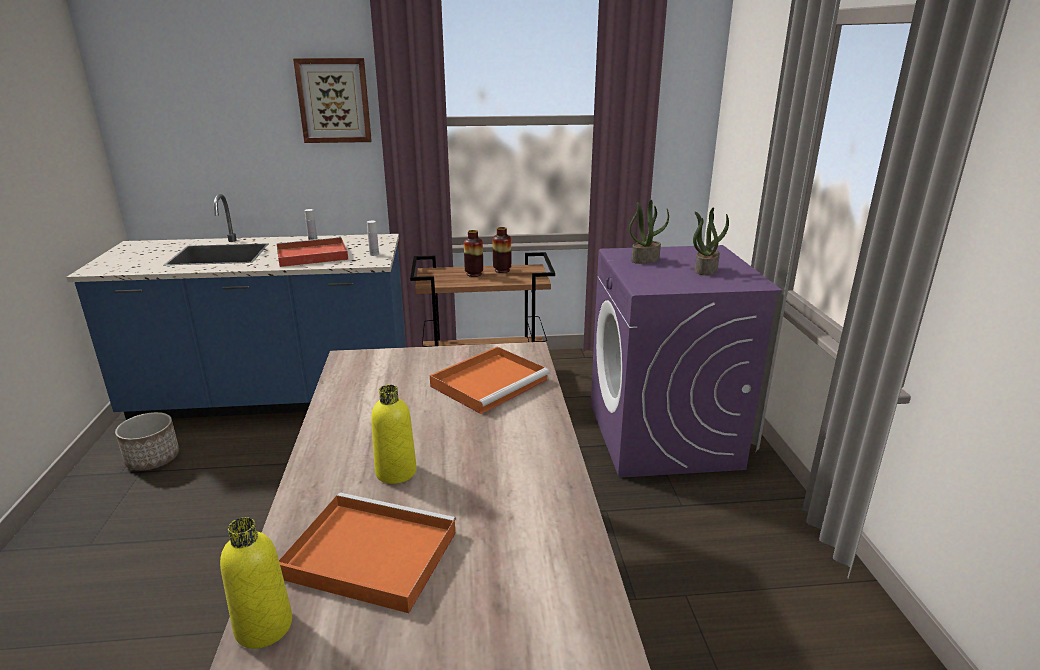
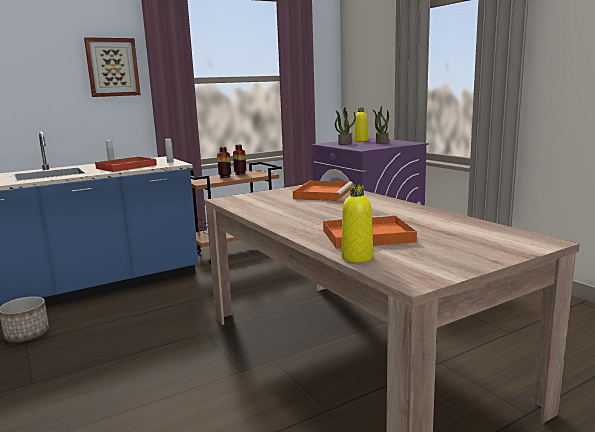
camera: 25 degrees left, 10 degrees down
yellow bottle [371,385,417,484] -> yellow bottle moved to [354,108,368,141]

